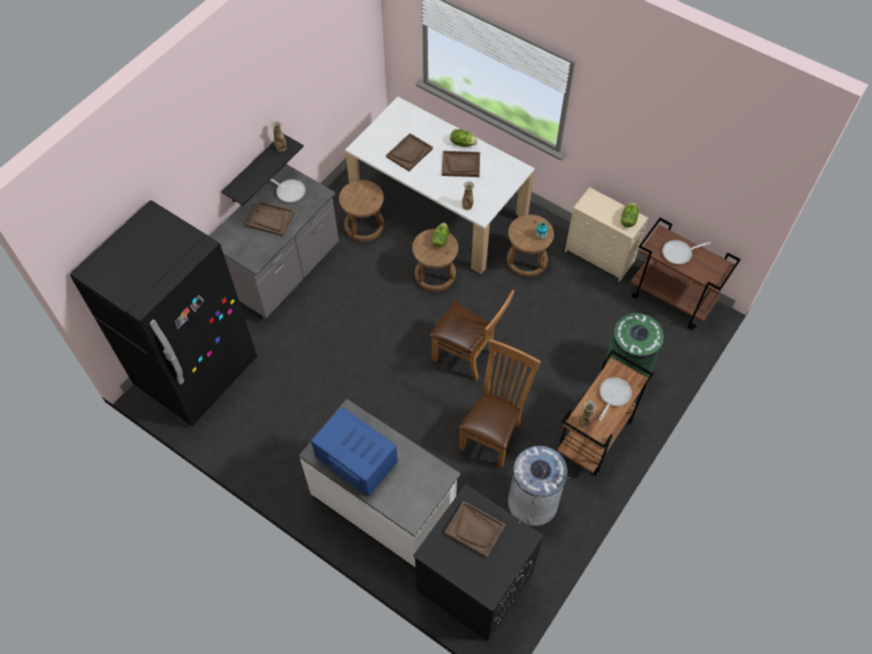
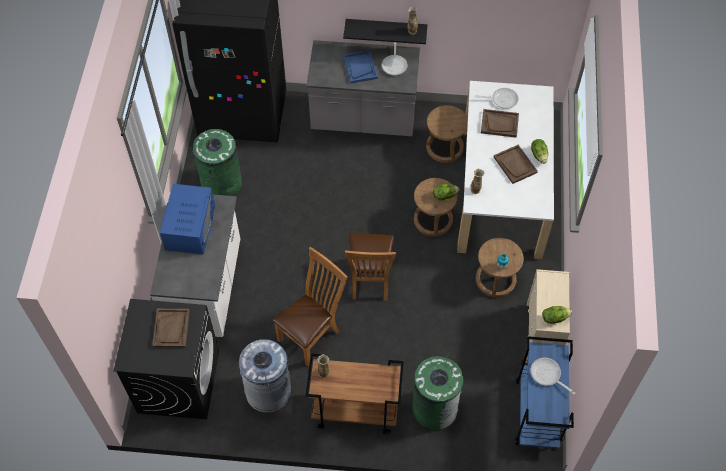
camera: 60 degrees right, 0 degrees up
brown tray [245,201,295,236] -> blue tray [343,50,378,83]
brown chair [459,339,541,469] -> brown chair turned 45 degrees counterclockwise [272,247,348,366]
frying pan [599,377,632,421] -> frying pan moved to [475,88,519,109]
brown cart [630,218,741,330] -> blue cart [515,336,574,449]
none -> green trash can [192,129,242,196]

